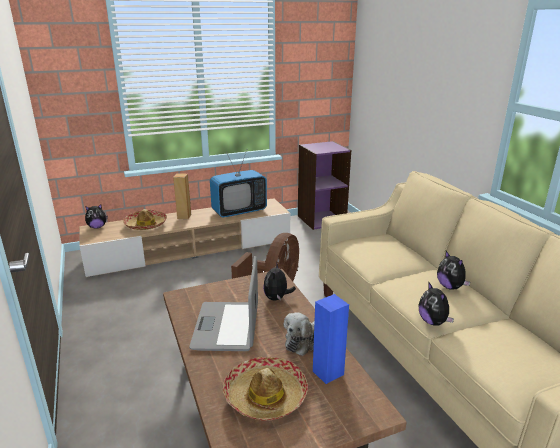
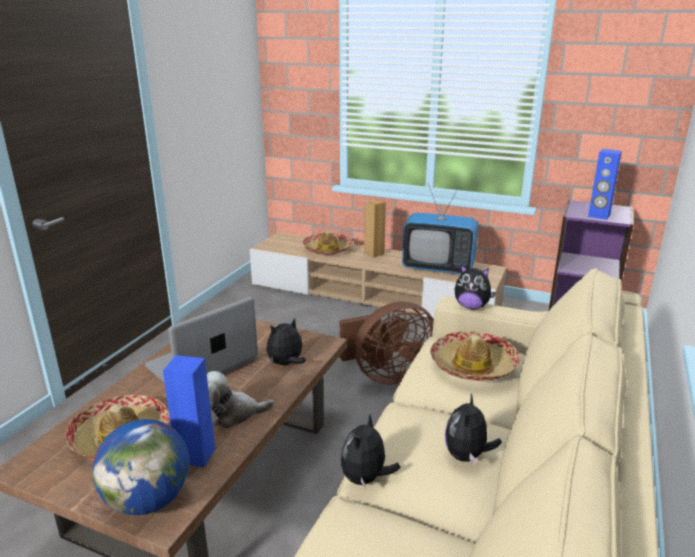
camera: 45 degrees right, 0 degrees up
plush toy [85,204,108,229] -> plush toy moved to [455,264,496,309]
none -> globe [93,419,190,515]
none -> hat [430,331,520,381]
none -> blue speaker [588,149,622,220]

